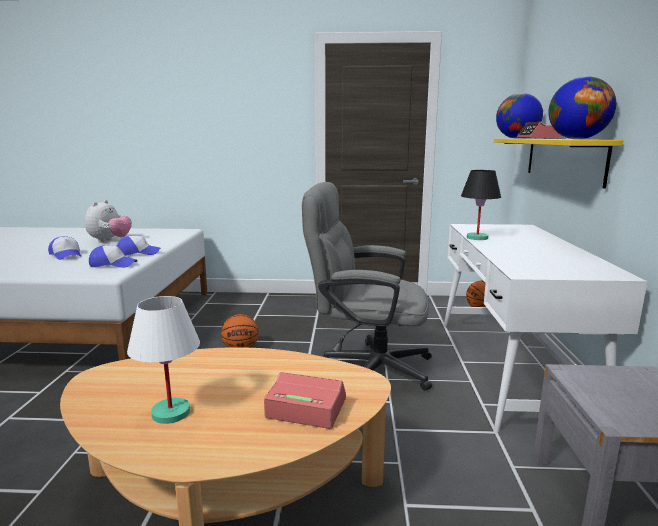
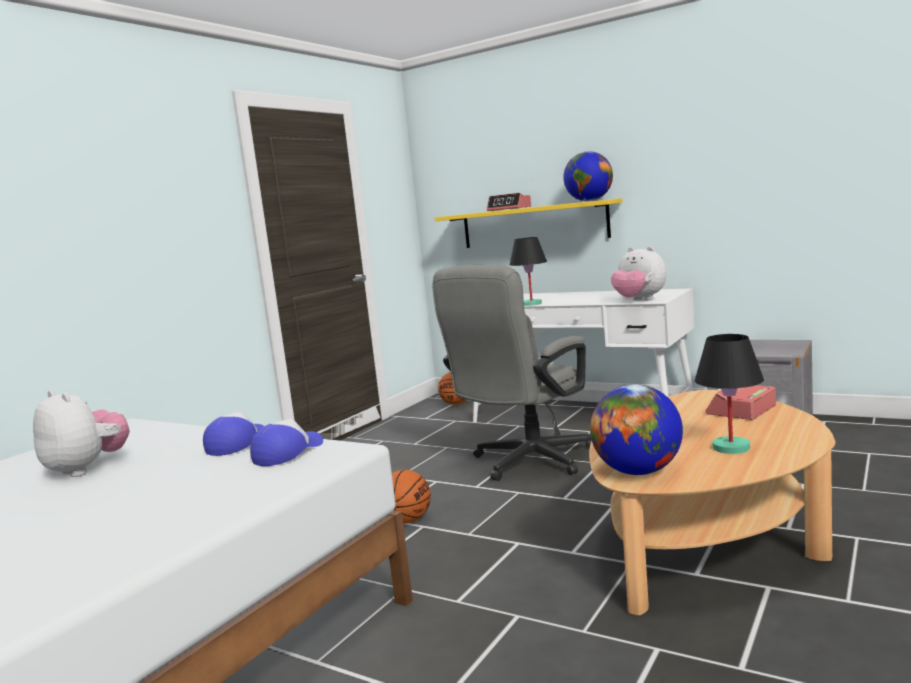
camera: 60 degrees left, 5 degrees down
cap [48,236,81,260] -> none
white table lamp [127,296,200,424] -> black table lamp [695,334,764,454]
globe [496,93,543,138] -> globe moved to [590,384,683,475]
none -> plush toy [611,246,666,300]

